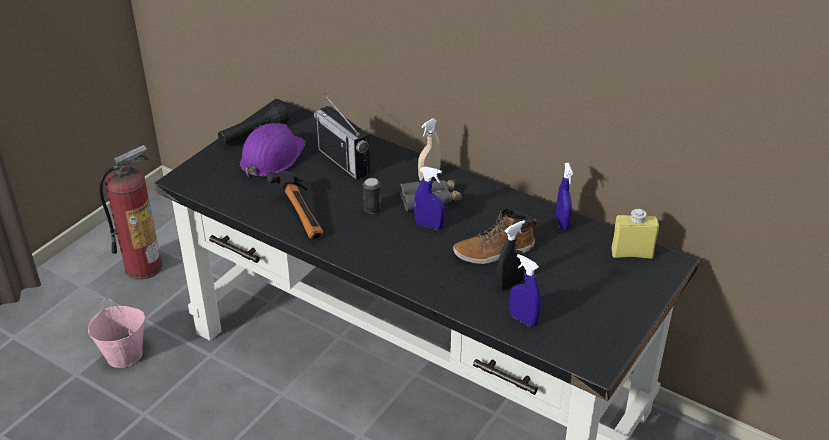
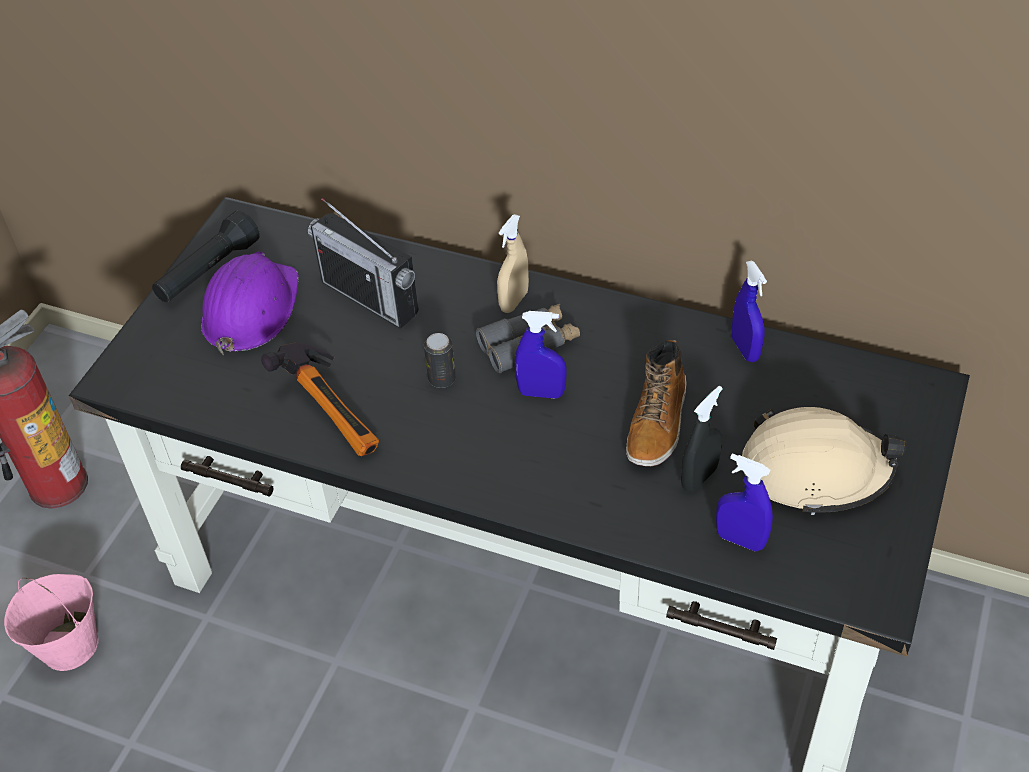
camera: 10 degrees left, 10 degrees up
boot [453,208,537,264] -> boot turned 45 degrees counterclockwise [626,340,687,466]
yellow bottle [611,208,659,259] -> none
none -> beige hard hat [742,407,906,515]

